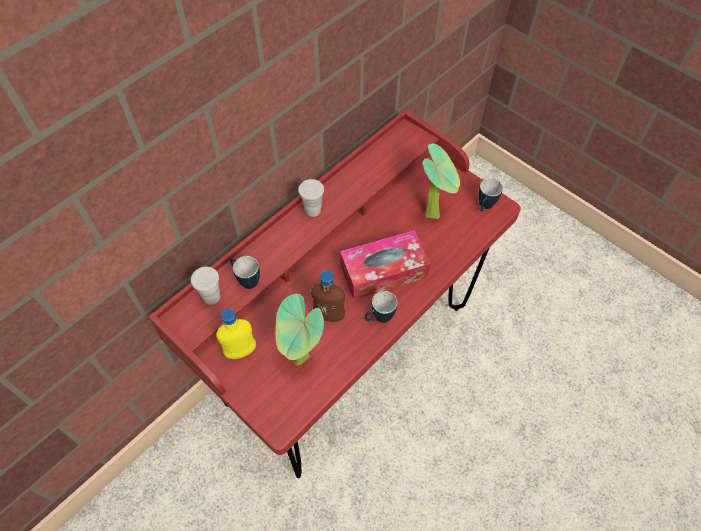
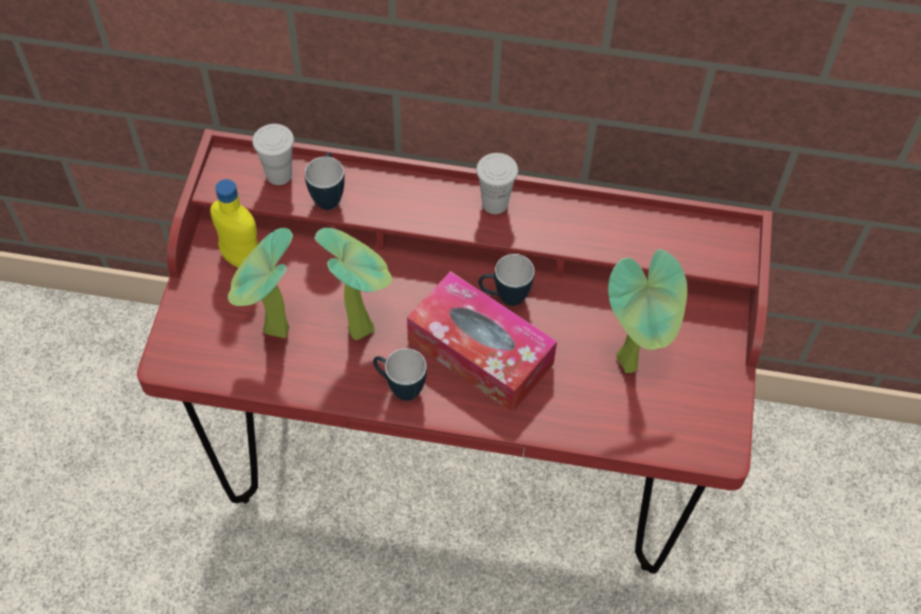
camera: 55 degrees right, 0 degrees up
brown bottle [311,270,345,322] -> potted plant [315,228,392,340]
mug [478,178,503,211] -> mug moved to [478,254,534,306]

